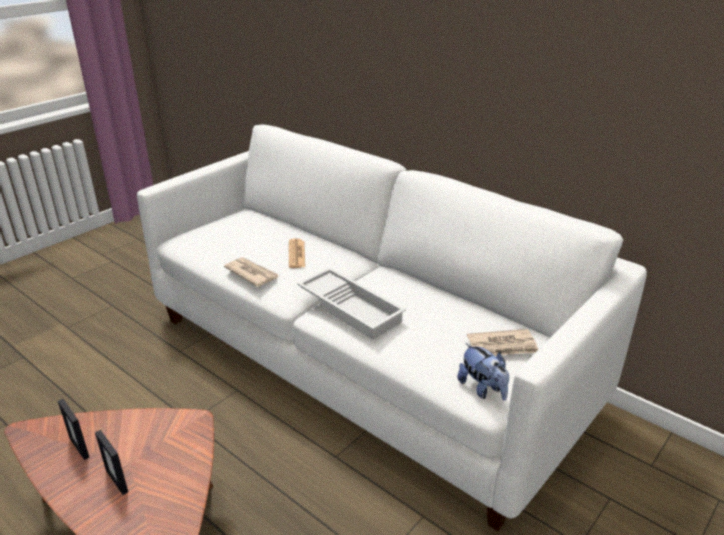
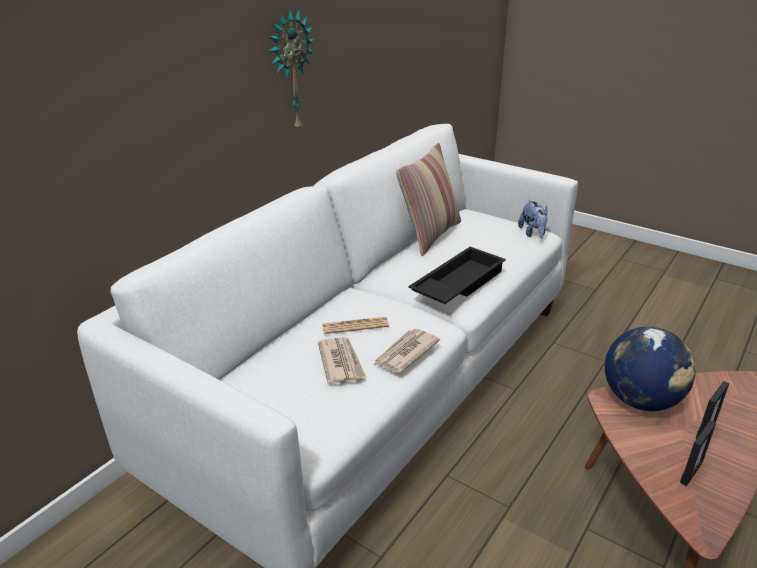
camera: 95 degrees left, 0 degrees up
white tray [297,268,406,340] -> black tray [408,247,506,304]
plush toy [458,343,509,401] -> plush toy turned 120 degrees clockwise [518,200,548,238]
newspaper [467,329,539,356] -> newspaper moved to [318,337,366,384]
none -> wall clock [269,9,314,133]
none -> pillow [396,143,461,256]
none -> globe [605,327,696,411]

